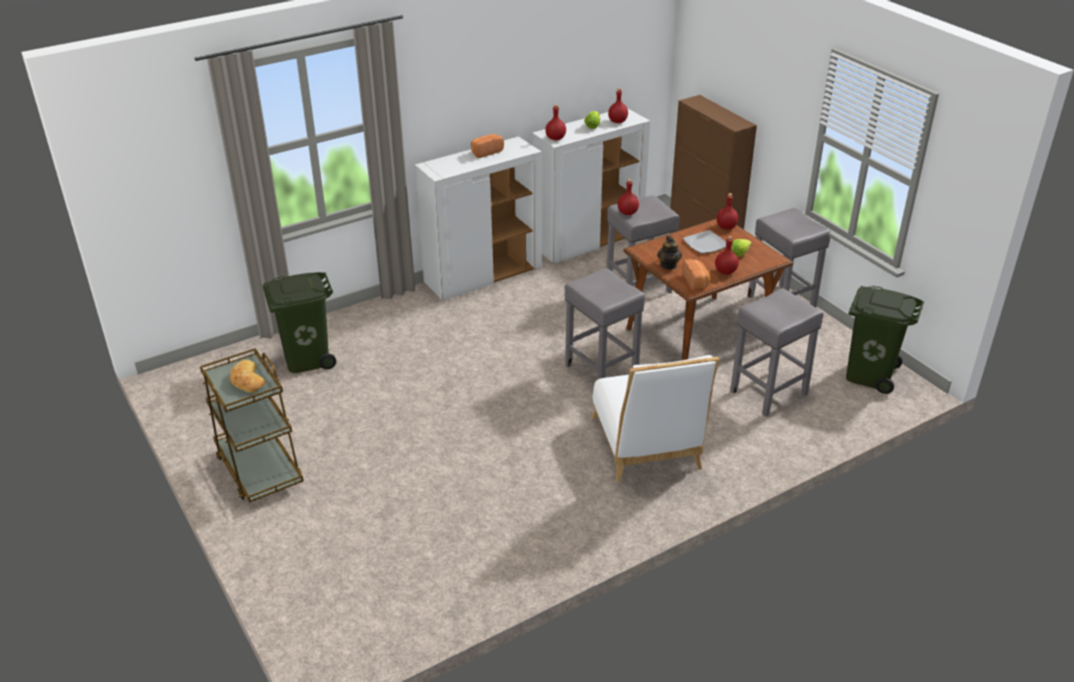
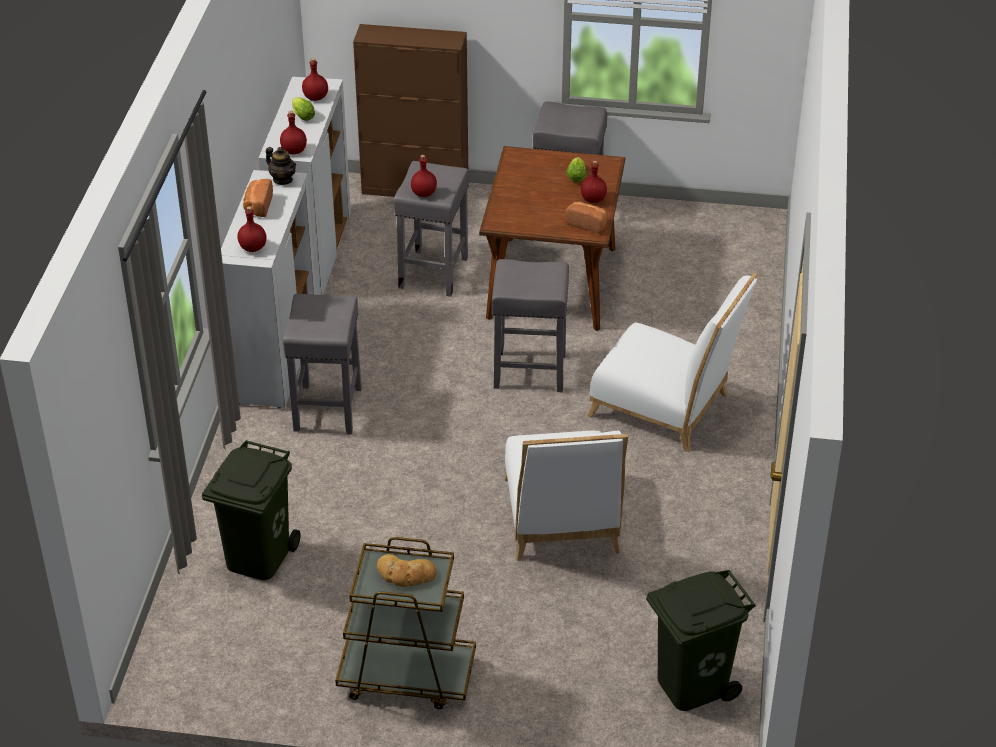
camera: 50 degrees left, 5 degrees up
teapot [657,235,682,270] -> teapot moved to [266,147,296,185]
plate [683,230,726,253] -> none
red bottle [717,193,738,230] -> red bottle moved to [237,206,267,252]
grey stool [730,288,824,417] -> grey stool moved to [283,294,362,434]
green trash can [846,286,924,394] -> green trash can moved to [646,570,756,711]
none -> white chair [504,430,628,561]

